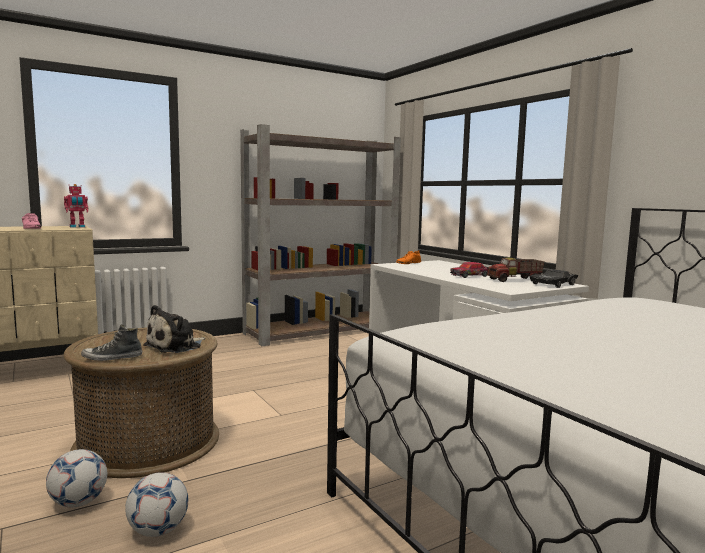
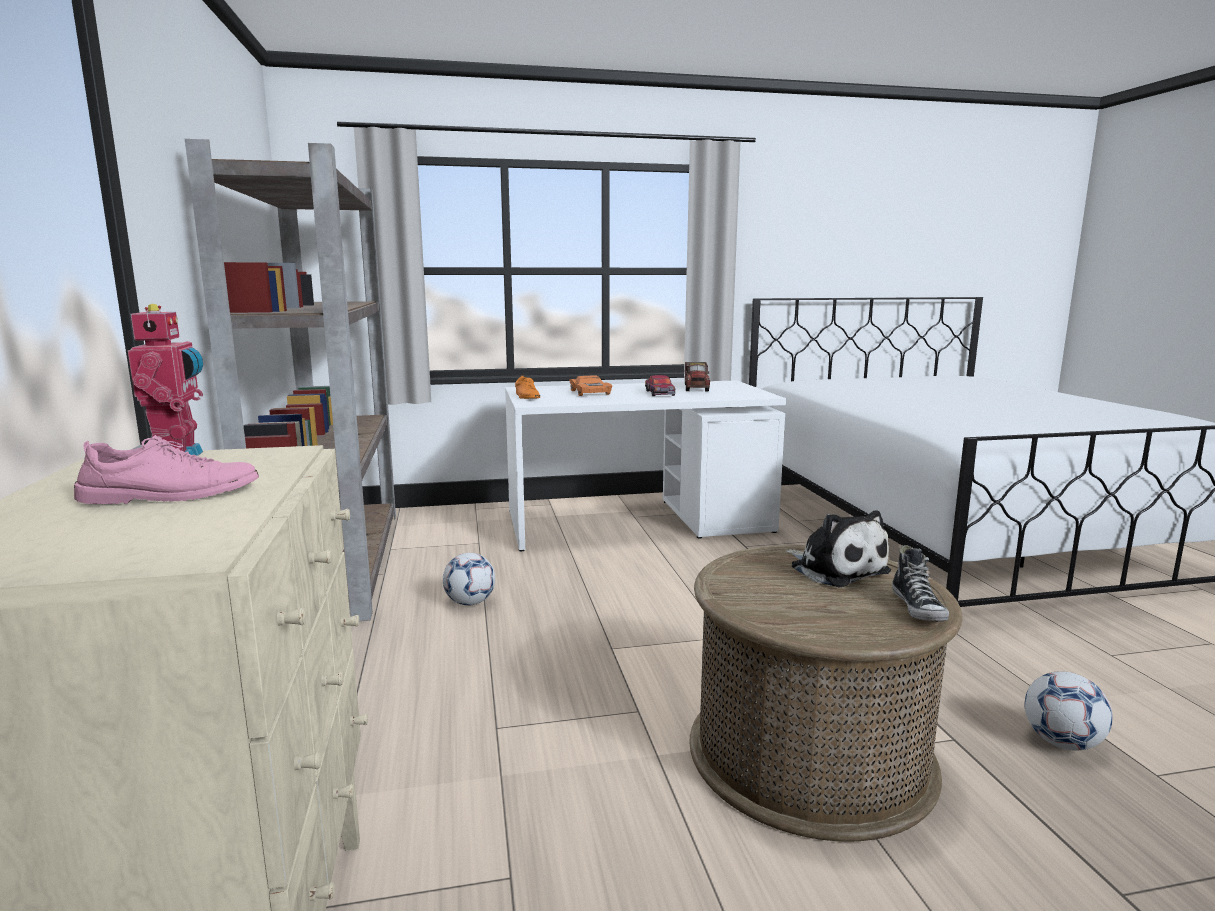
camera: 70 degrees left, 5 degrees up
football [46,449,107,507] -> football moved to [443,553,495,606]
black toy car [530,269,578,288] -> none
none -> orange toy car [569,376,612,396]

